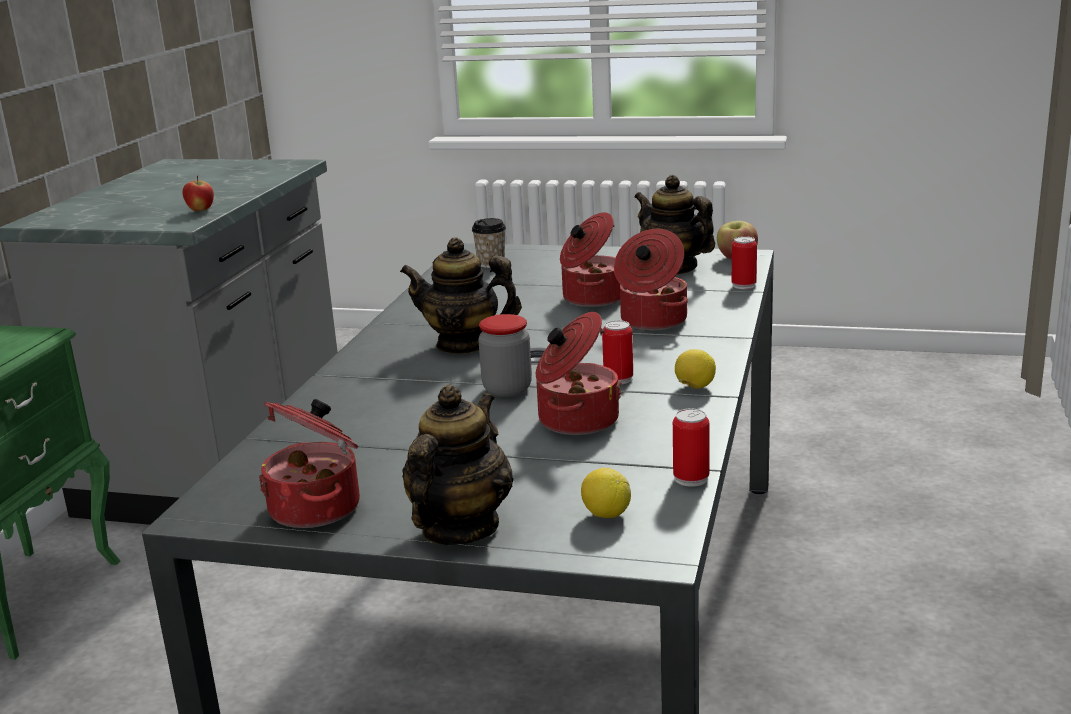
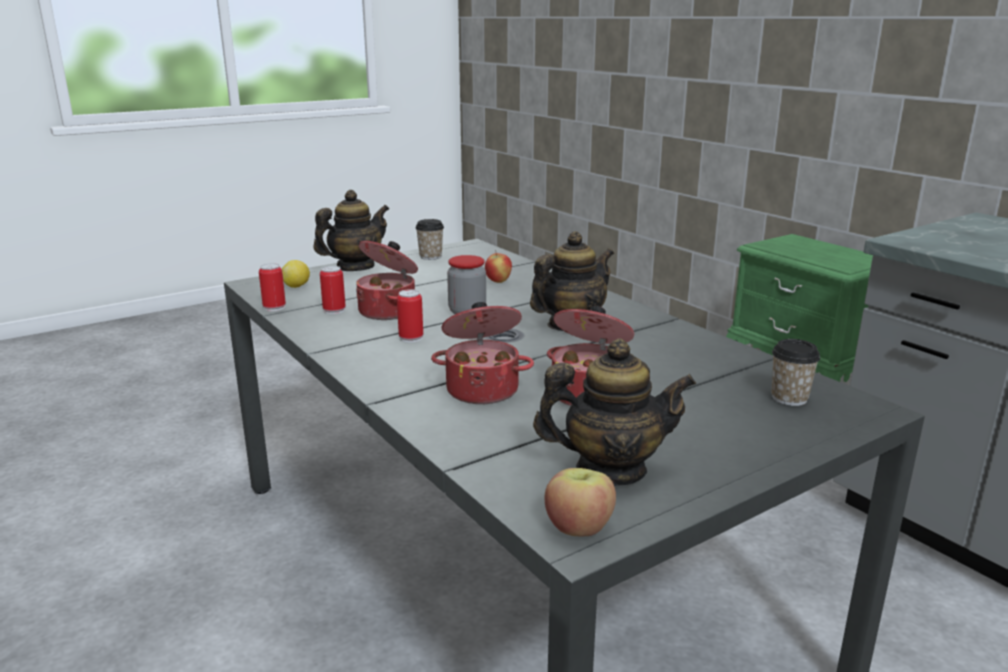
camera: 130 degrees right, 0 degrees up
apple [182,176,214,211] -> apple moved to [485,250,512,283]
cooking pot [258,399,360,528] -> cup [415,219,444,260]
teapot [402,385,514,545] -> teapot turned 105 degrees counterclockwise [313,190,389,271]
lemon [675,349,716,389] -> none
can [732,236,757,289] -> can moved to [320,266,346,314]

